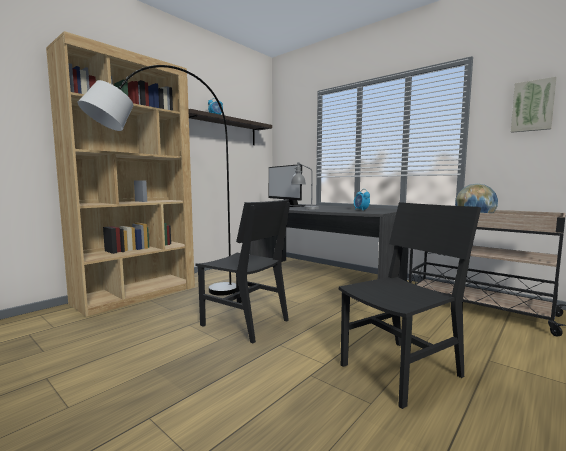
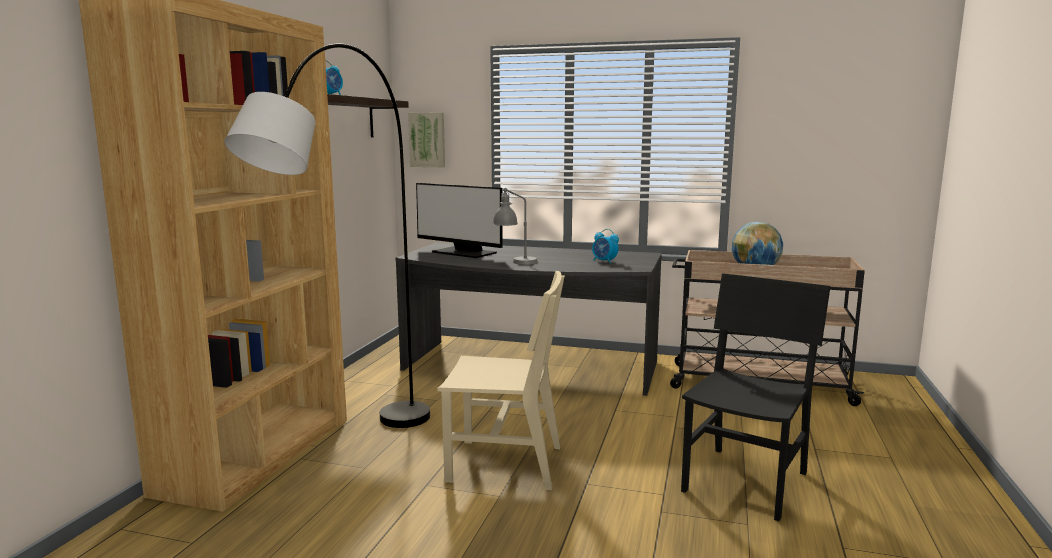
camera: 25 degrees left, 5 degrees up
black chair [195,199,290,344] -> beige chair [438,271,565,490]
picture [511,77,556,133] -> picture moved to [408,113,445,167]

